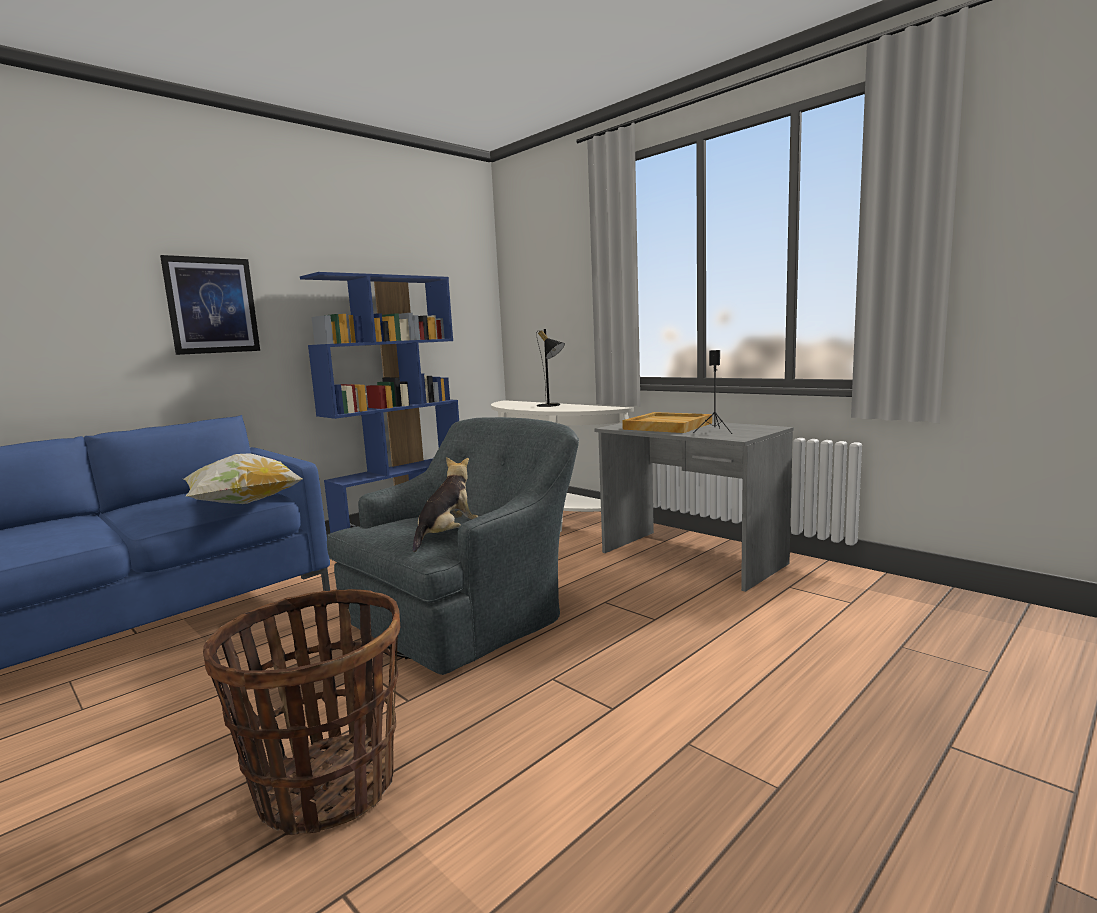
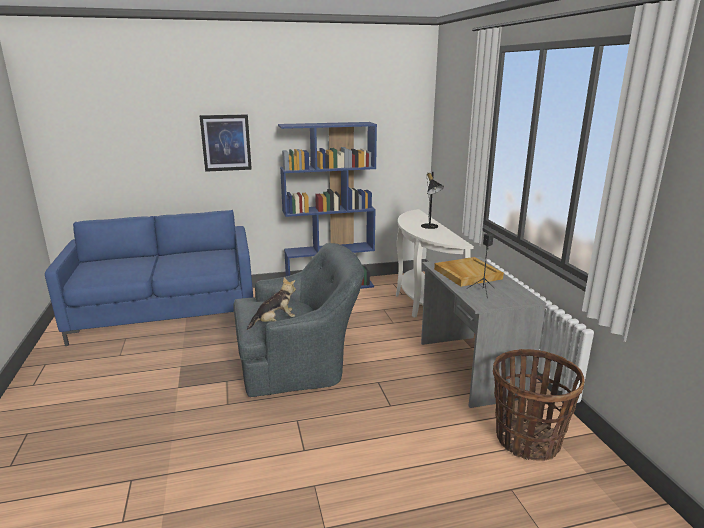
camera: 30 degrees right, 10 degrees up
pillow [183,454,303,504] -> none
basket [203,589,401,835] -> basket moved to [493,349,585,461]

